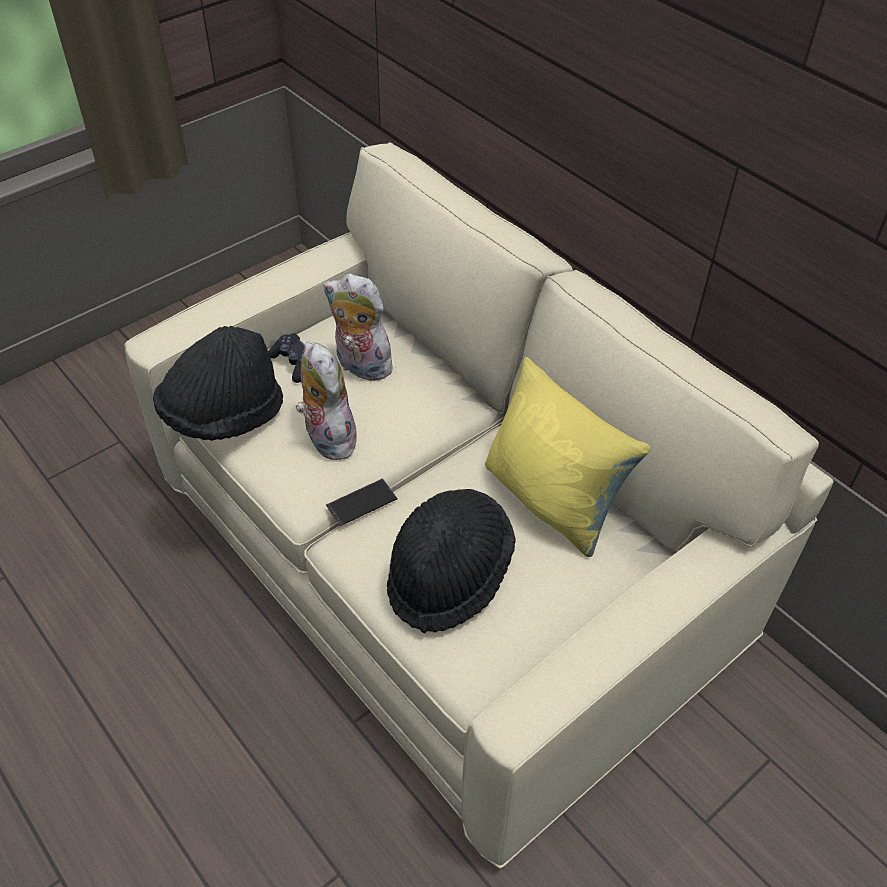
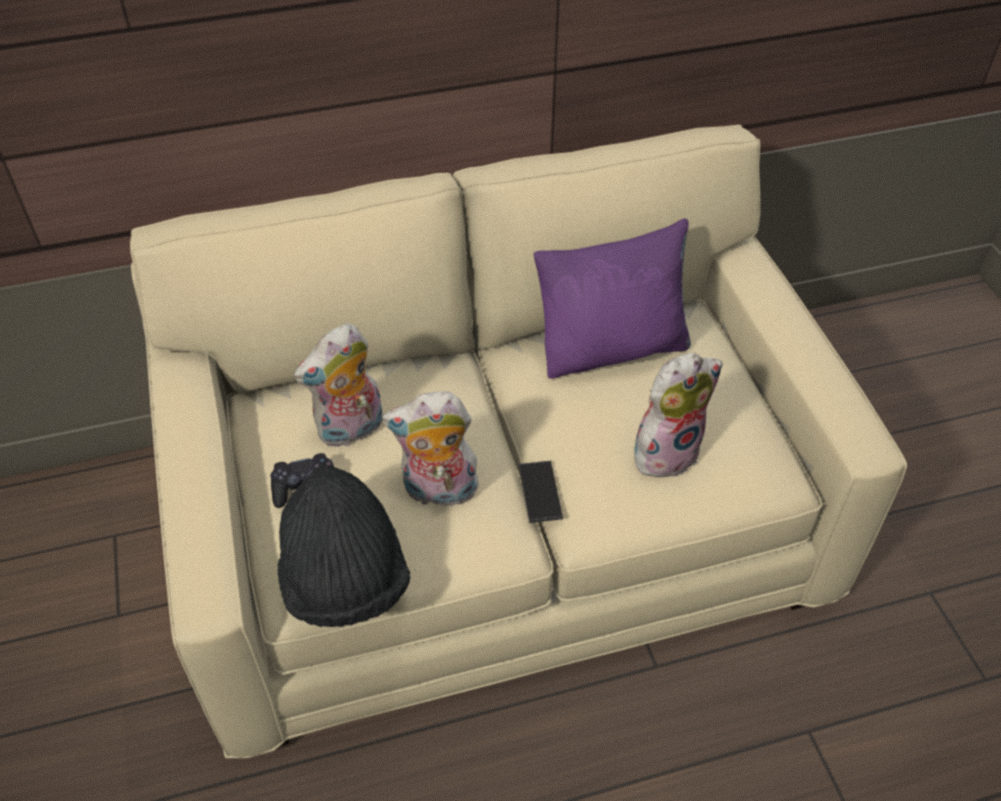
camera: 65 degrees left, 0 degrees up
black hat [387,489,516,633] -> plush toy [634,353,723,477]
yellow pillow [485,357,651,557] -> purple pillow [534,218,691,379]

